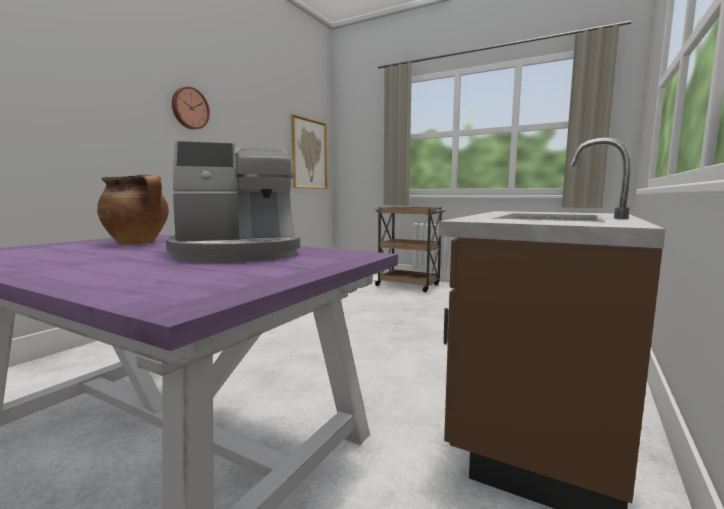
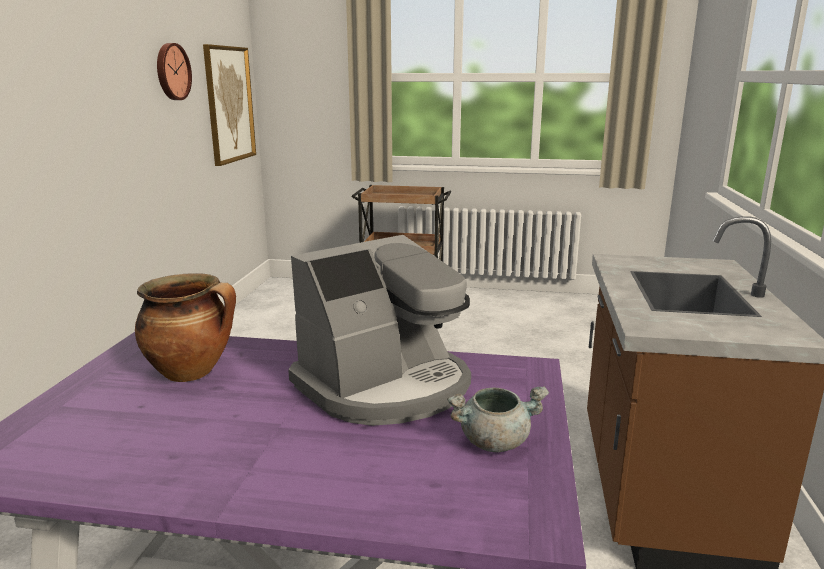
camera: 20 degrees left, 10 degrees up
wall clock [172,87,210,130] -> wall clock moved to [157,43,192,100]
none -> grey cooking pot [447,386,549,452]

